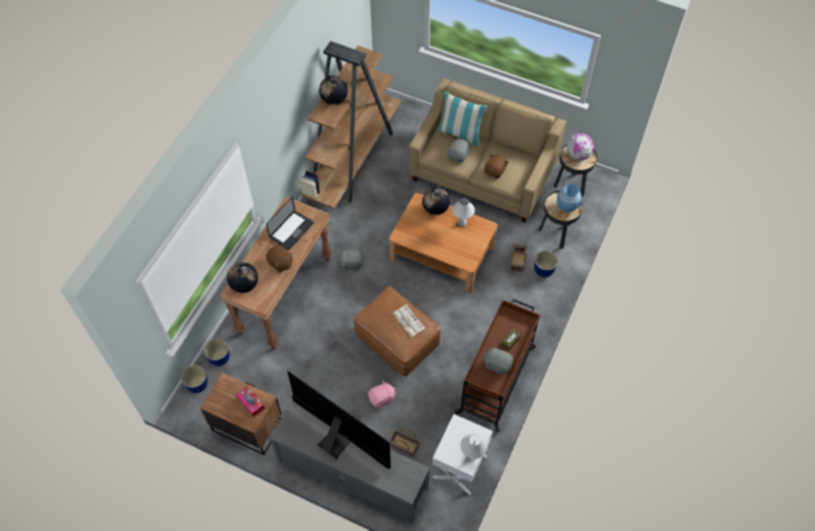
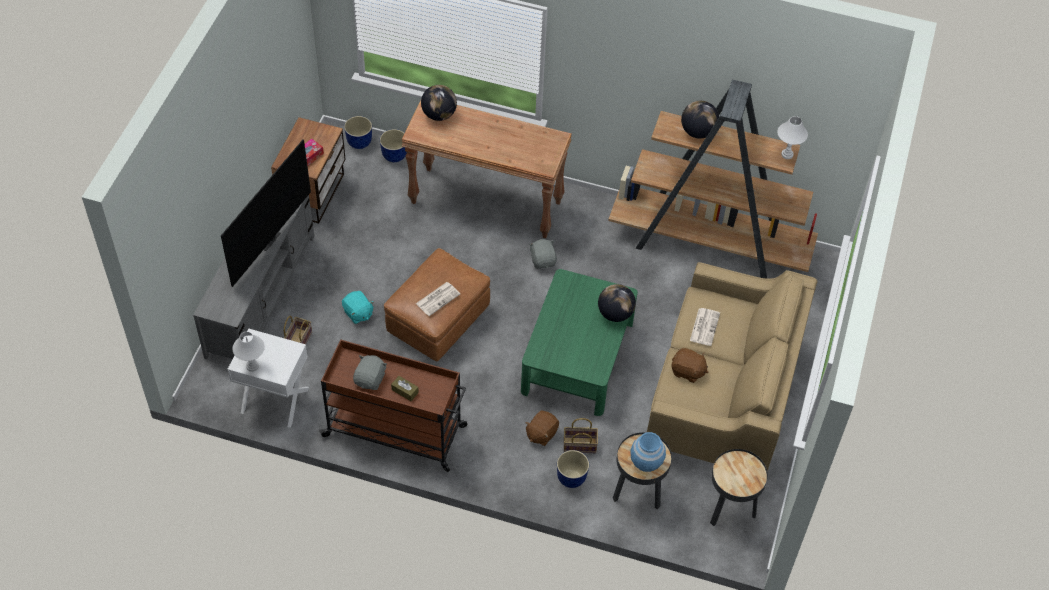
camera: 80 degrees right, 5 degrees down
laptop [266,197,314,250] -> none
brown plush toy [266,245,293,273] -> brown plush toy moved to [525,411,559,446]
pink plush toy [368,380,396,408] -> turquoise plush toy [342,291,374,324]
brown coffee table [389,193,497,293] -> green coffee table [521,269,638,416]
pillow [438,91,487,147] -> none
grey plush toy [448,138,471,163] -> newspaper [690,308,720,346]
white table lamp [452,198,475,227] -> white table lamp moved to [777,116,808,159]
globe [567,133,594,161] -> none

